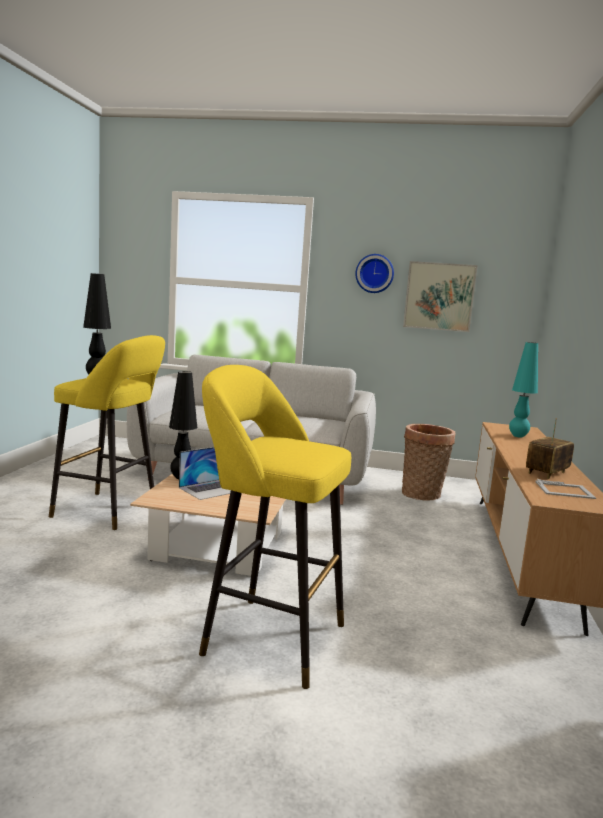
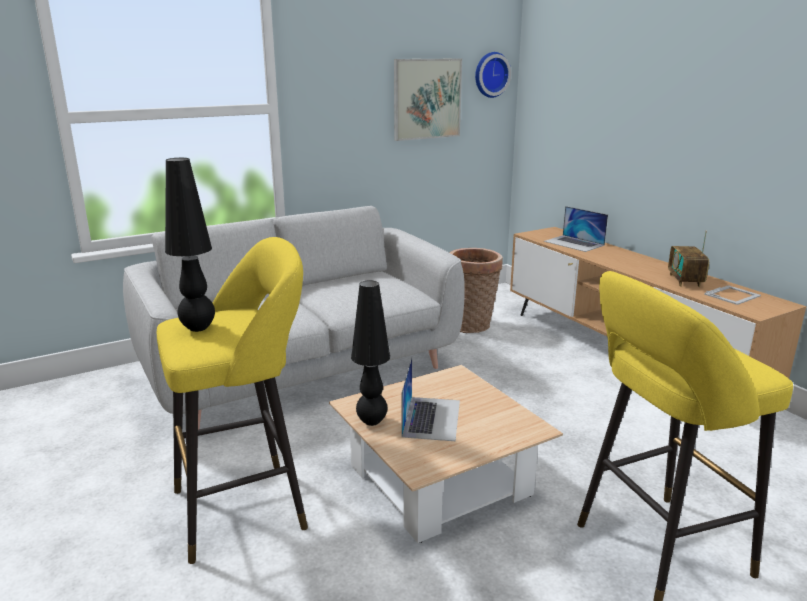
camera: 40 degrees left, 10 degrees up
wall clock [355,254,394,293] -> wall clock moved to [475,52,511,98]
turquoise table lamp [509,342,538,438] -> laptop [544,206,608,252]

